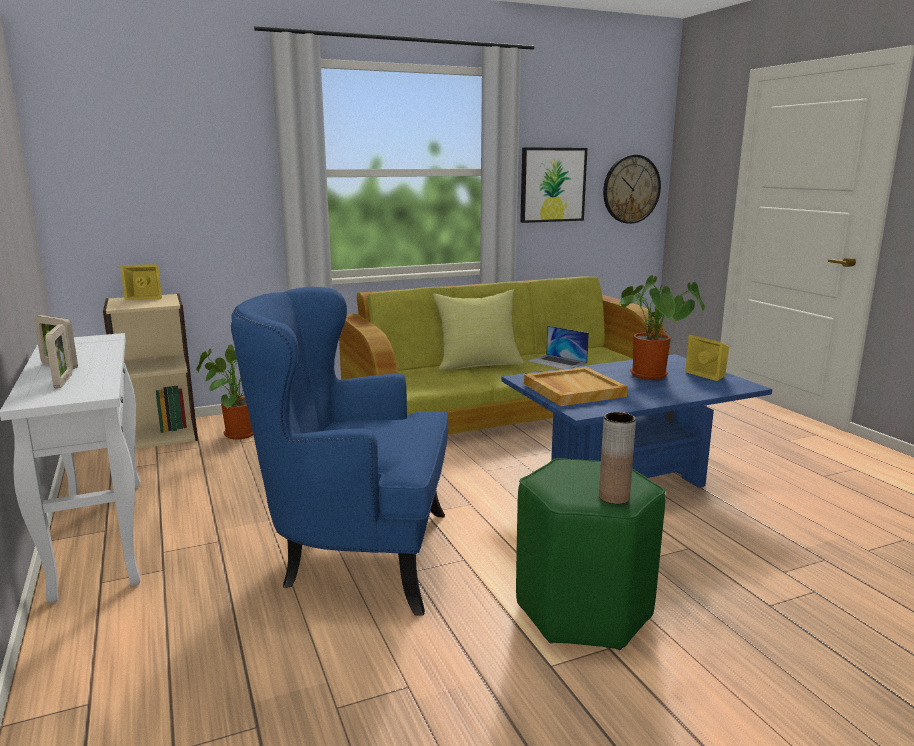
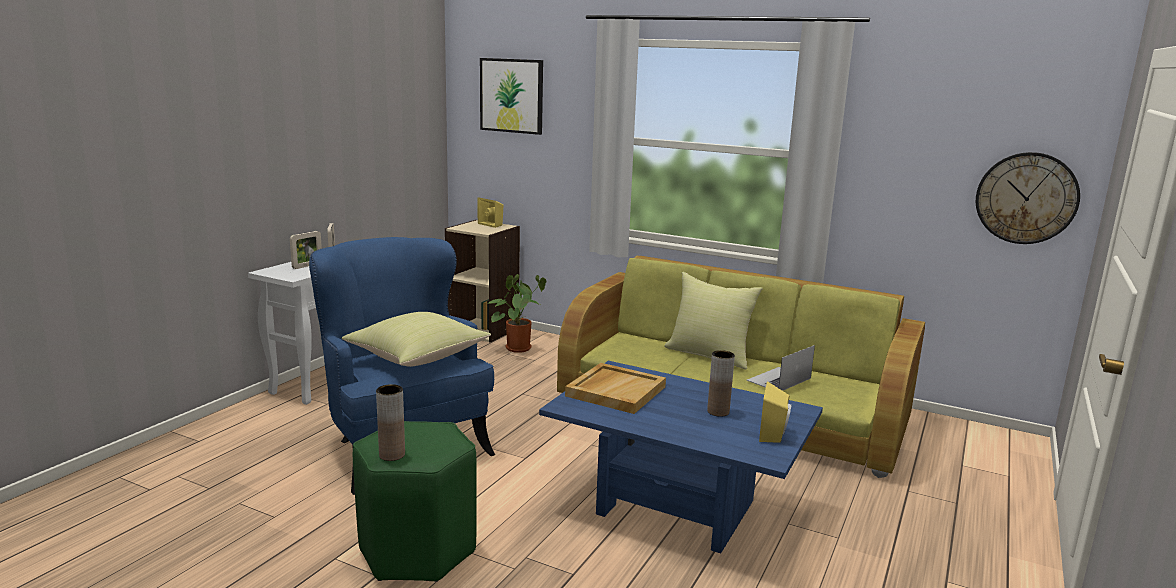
camera: 50 degrees right, 0 degrees up
picture [520,147,587,223] -> picture moved to [480,58,543,135]
laptop [528,326,589,369] -> laptop turned 45 degrees clockwise [746,345,815,391]
potted plant [616,275,705,380] -> brown vase [707,350,735,417]
none -> yellow pillow [342,312,491,367]

